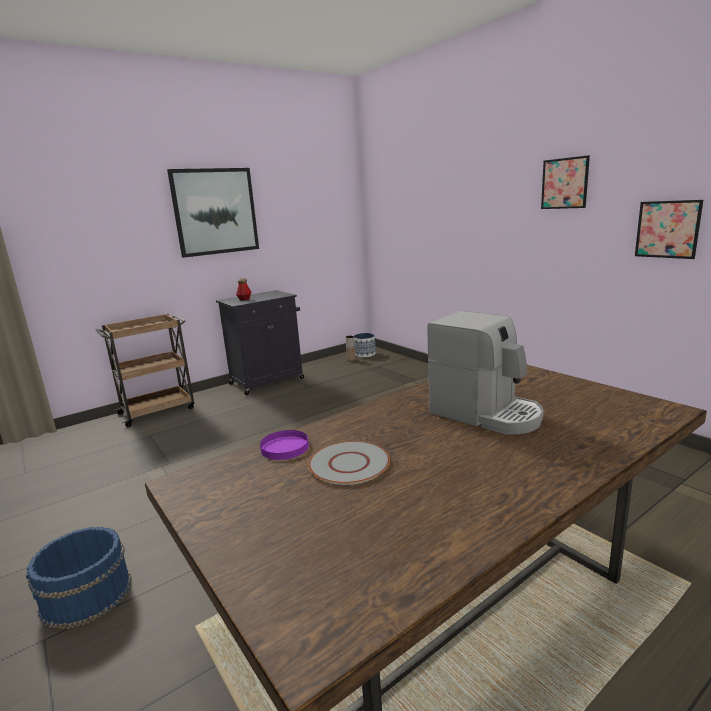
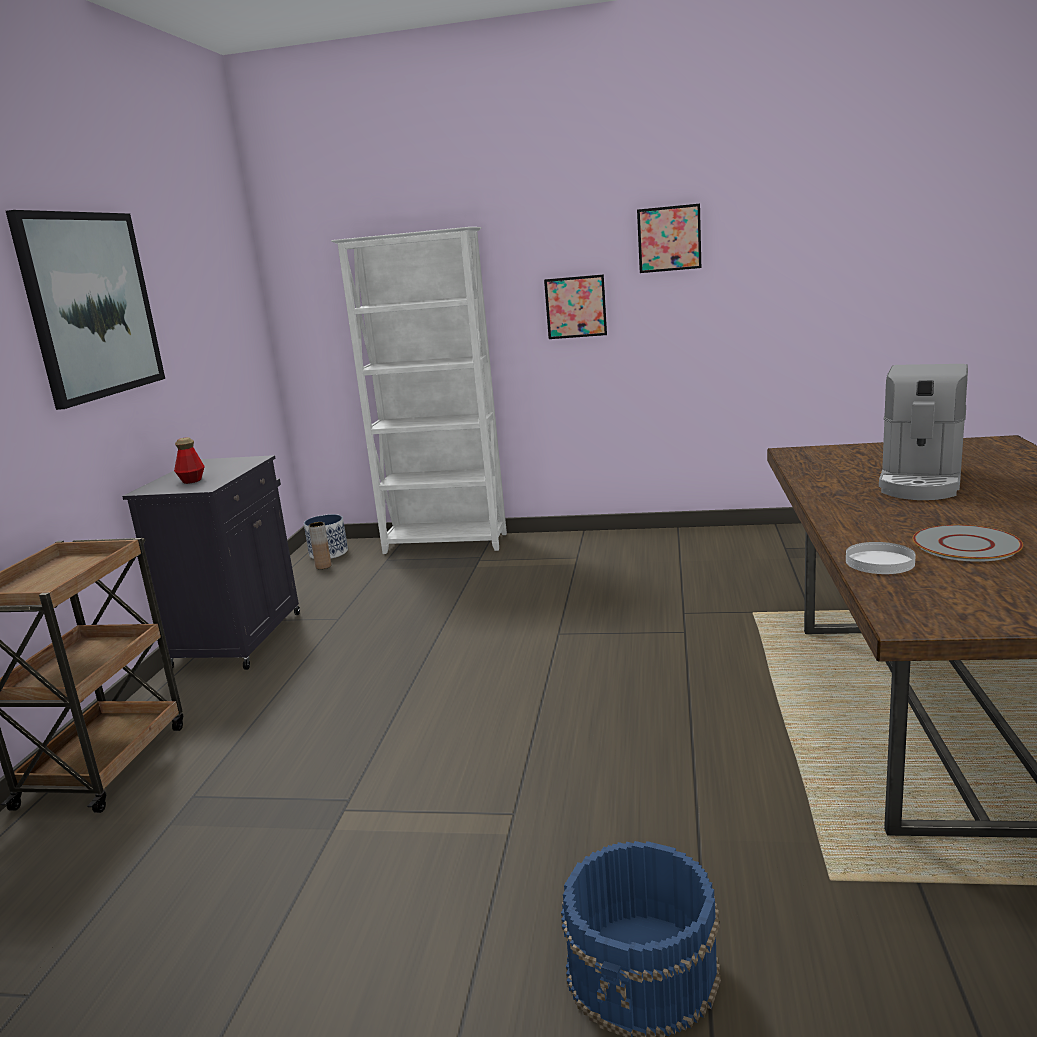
camera: 45 degrees left, 0 degrees up
purple plate [260,430,309,460] -> white plate [846,542,916,574]
coffee machine [427,311,543,435] -> coffee machine turned 120 degrees clockwise [879,364,968,500]
picture [635,200,703,259] -> picture moved to [544,274,607,339]
none -> white bookcase [331,227,507,554]

